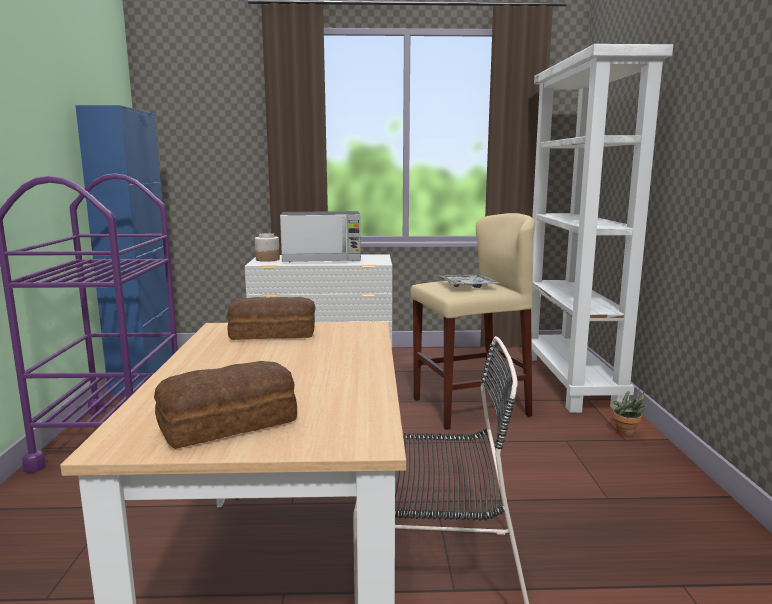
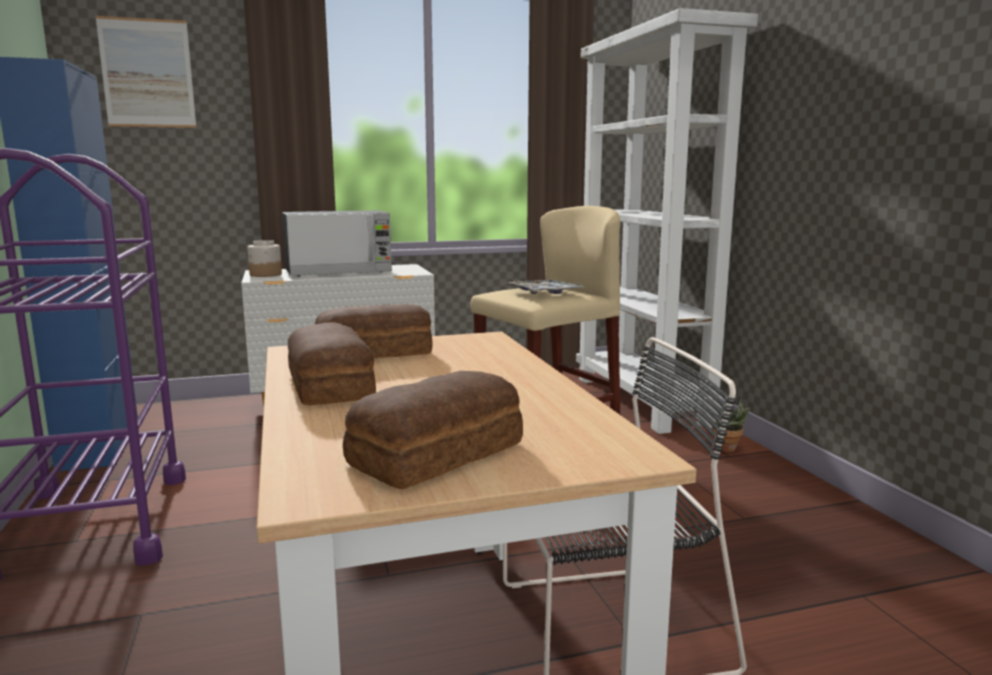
camera: 15 degrees left, 0 degrees up
none -> picture [95,16,197,128]
none -> bread [288,322,376,405]

